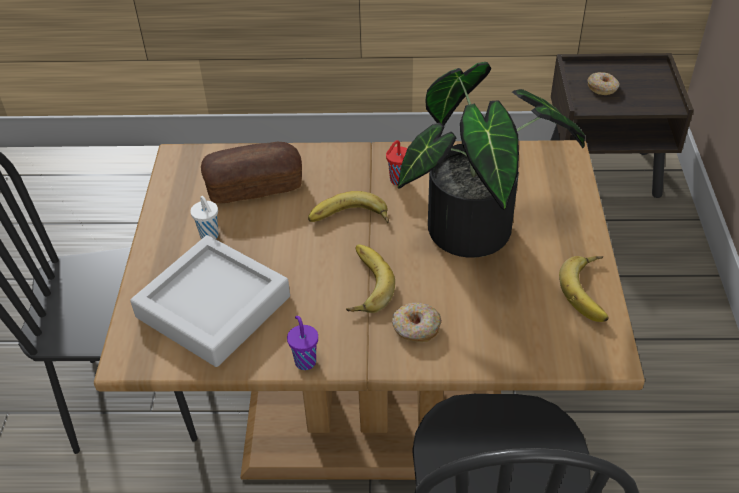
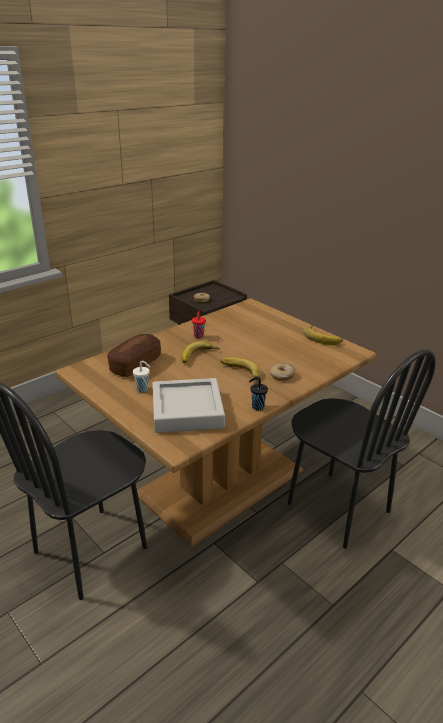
camera: 45 degrees left, 15 degrees down
purple cup [287,316,318,370] -> black cup [250,377,268,410]
potted plant [398,62,585,258] -> none

